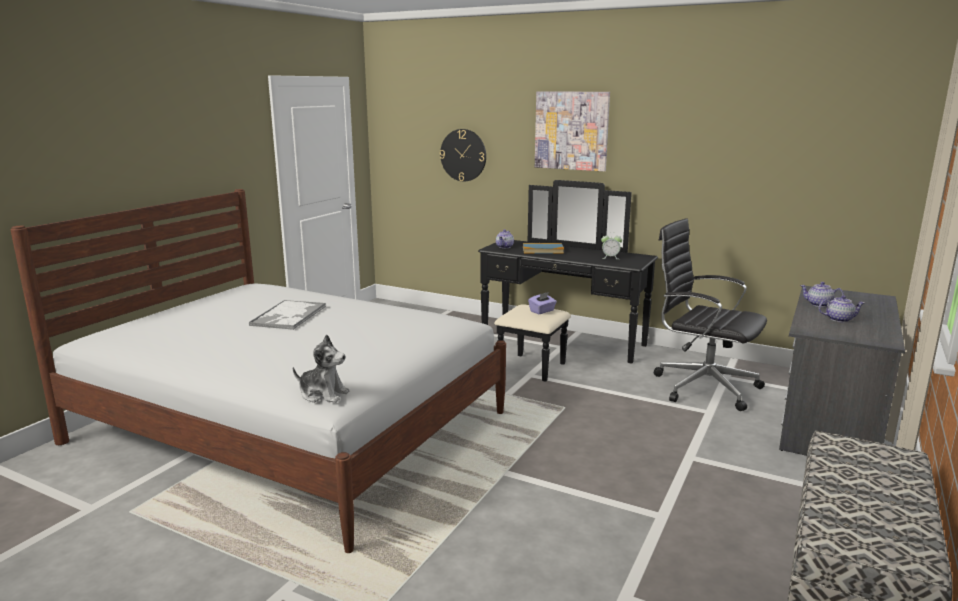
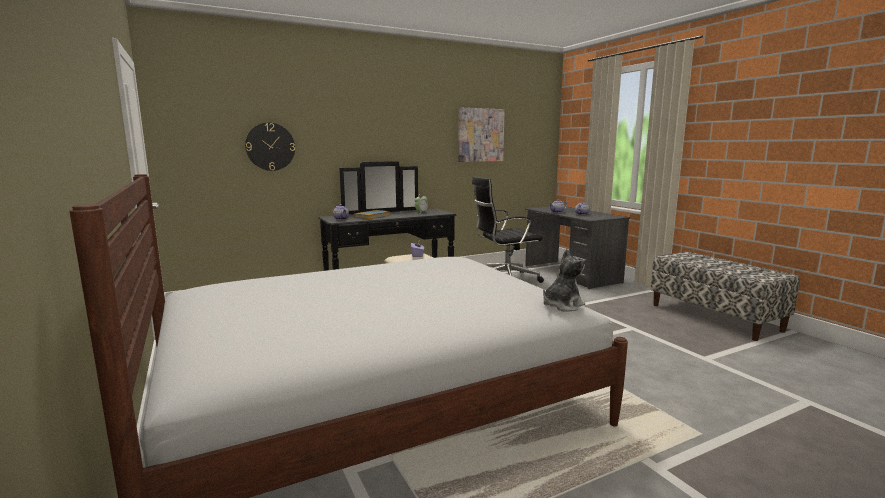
camera: 55 degrees left, 5 degrees down
tray [249,300,326,330] -> none
picture [535,91,610,171] -> picture moved to [458,107,505,162]

